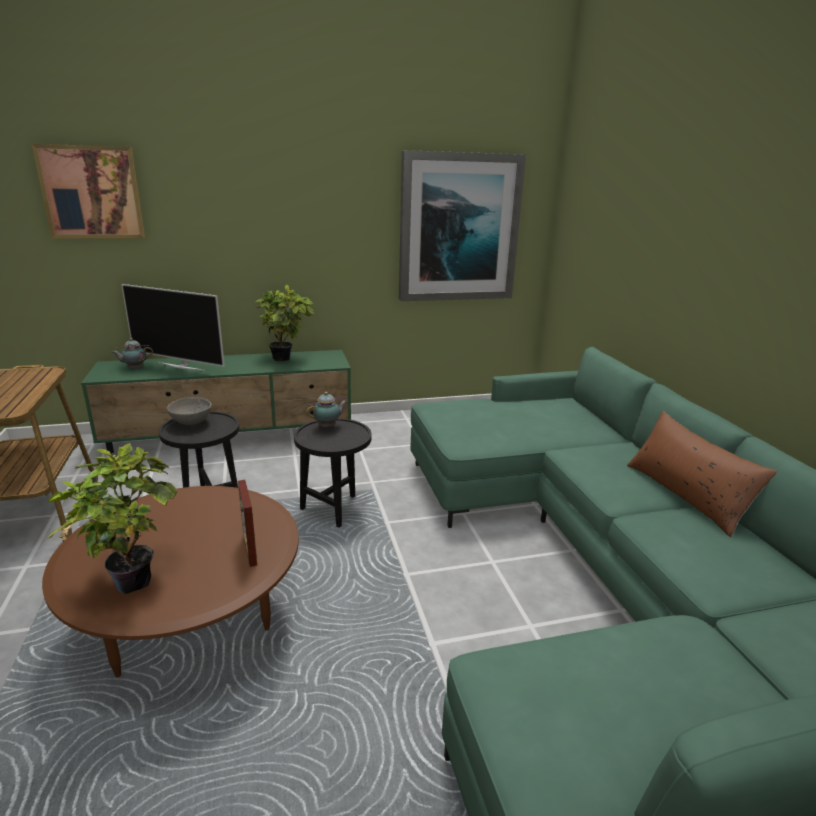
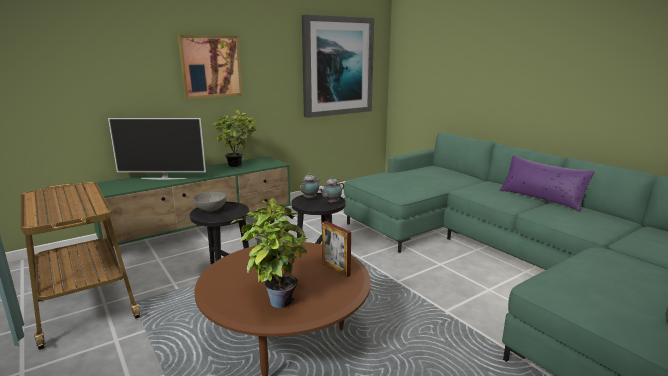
camera: 20 degrees left, 5 degrees down
picture [32,144,145,238] -> picture moved to [178,35,242,99]
teapot [111,338,153,369] -> teapot moved to [319,176,344,203]
brown pillow [627,411,777,537] -> purple pillow [499,155,595,212]

